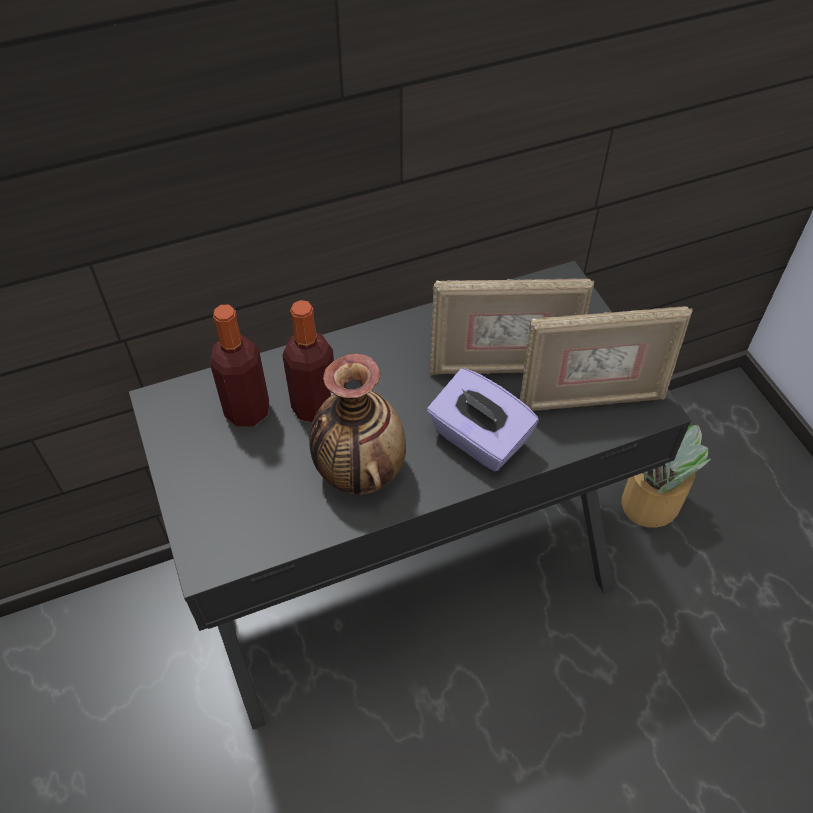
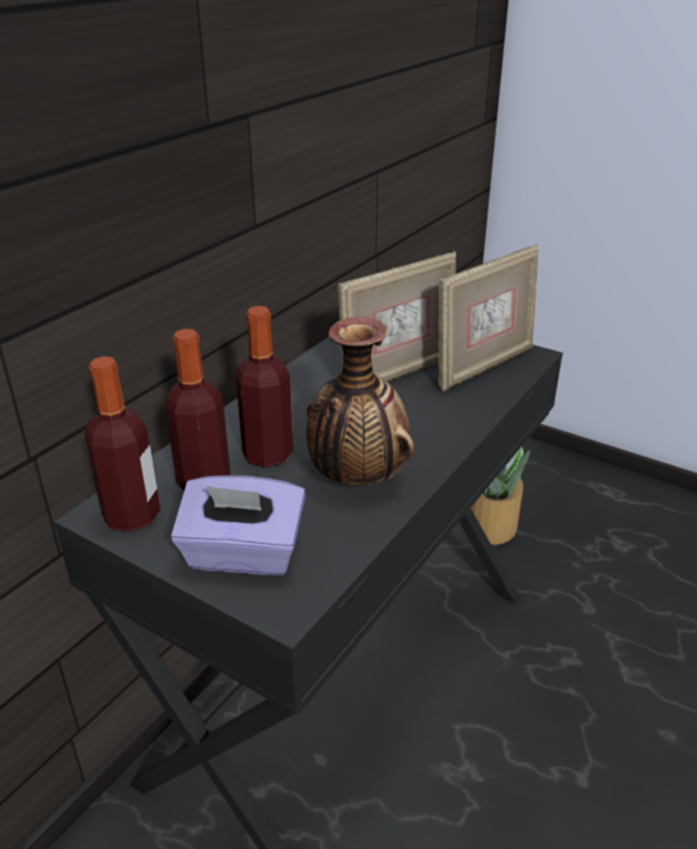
camera: 35 degrees left, 20 degrees down
purple tissue box [427,368,539,471] -> purple tissue box moved to [171,475,306,575]
none -> bottle [84,356,160,532]

